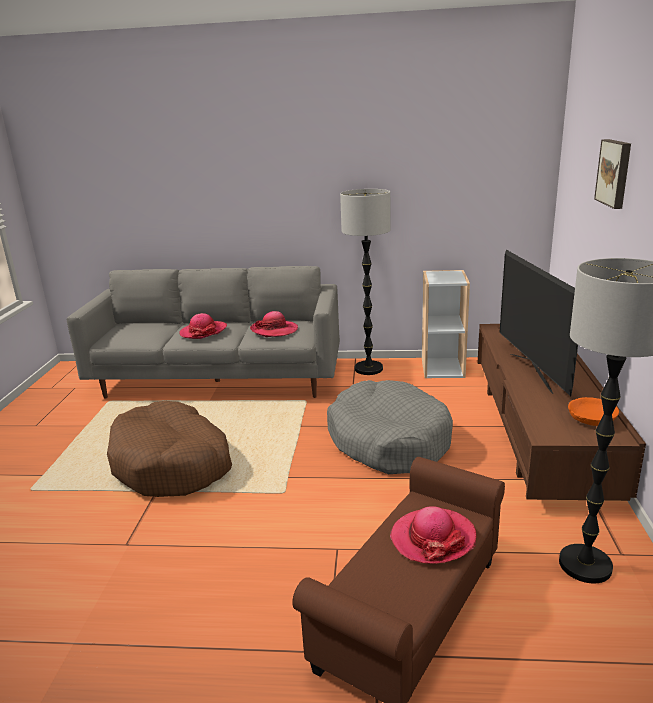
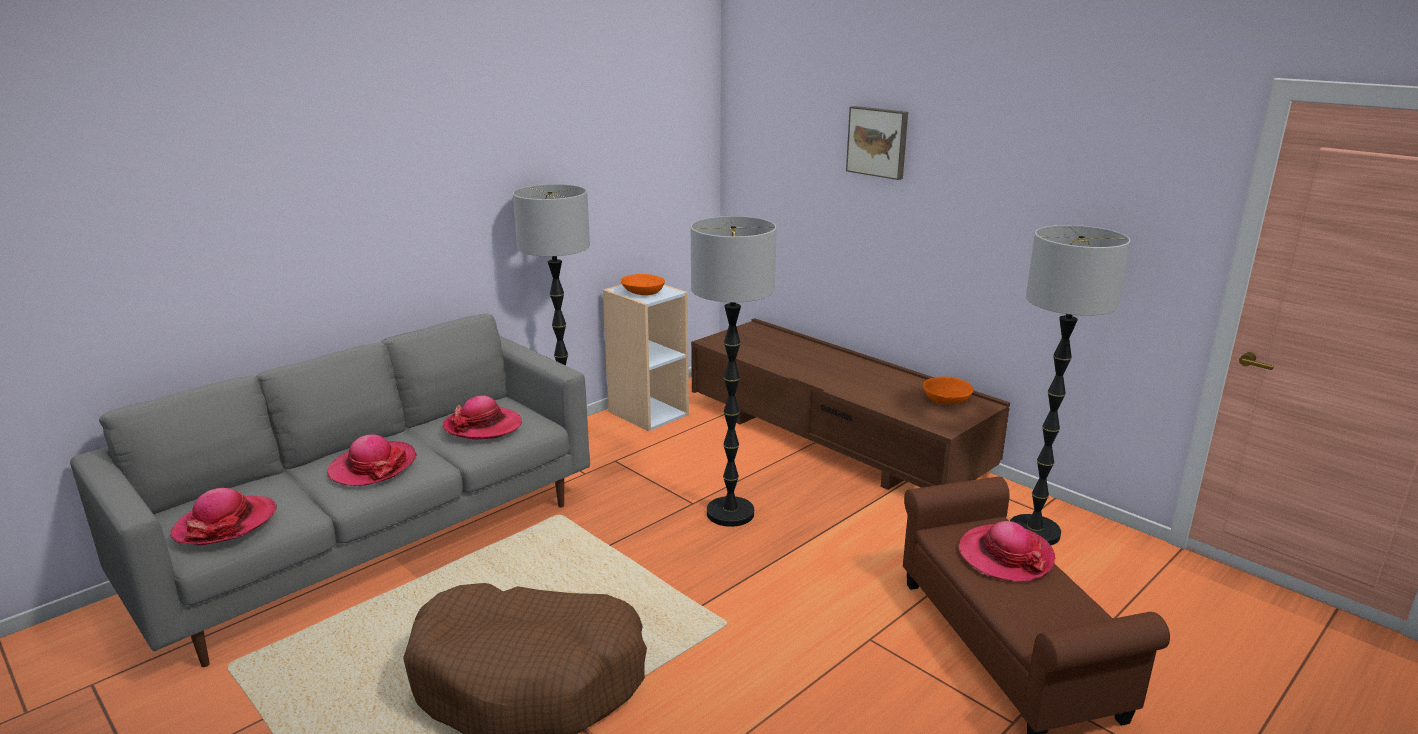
camera: 50 degrees left, 0 degrees up
grey dog bed [327,380,453,474] -> floor lamp [691,216,777,527]
television [499,250,578,396] -> none
none -> hat [170,488,277,546]
none -> orange bowl [620,274,665,295]

